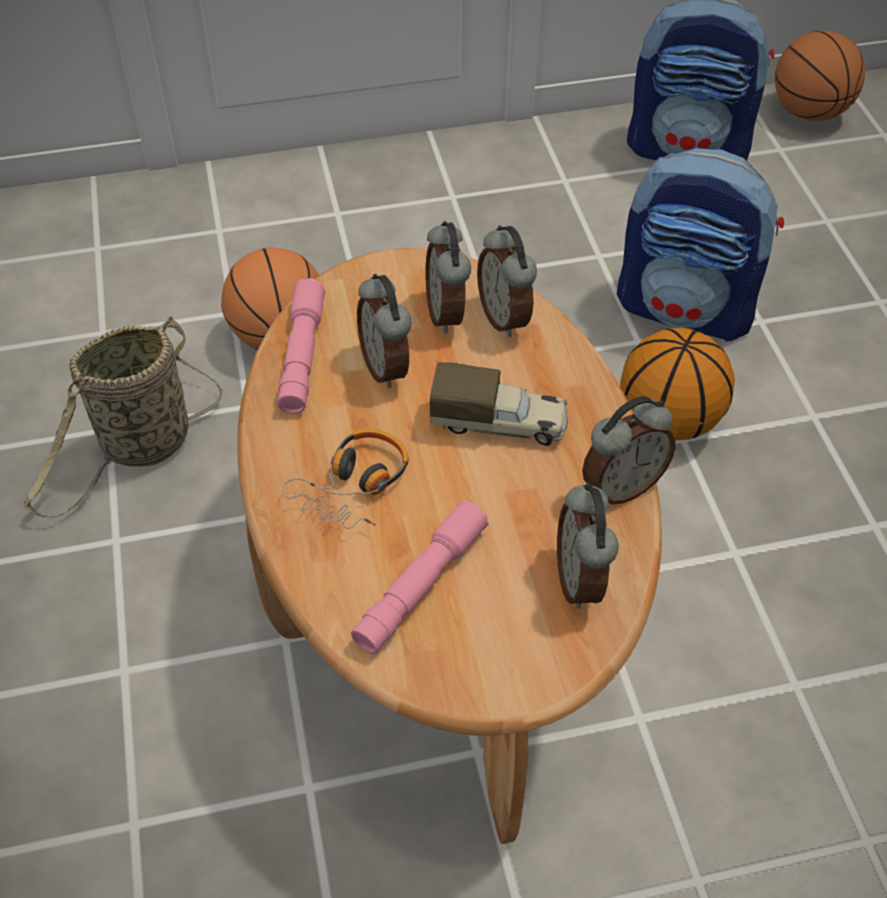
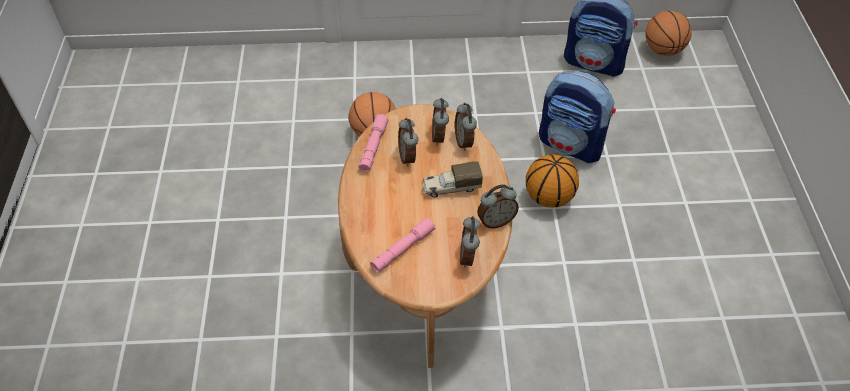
camera: 10 degrees right, 0 degrees up
basket [23,316,222,518] -> none
headphones [282,429,409,529] -> none
toy truck [430,362,568,446] -> toy truck turned 150 degrees clockwise [423,161,483,198]

